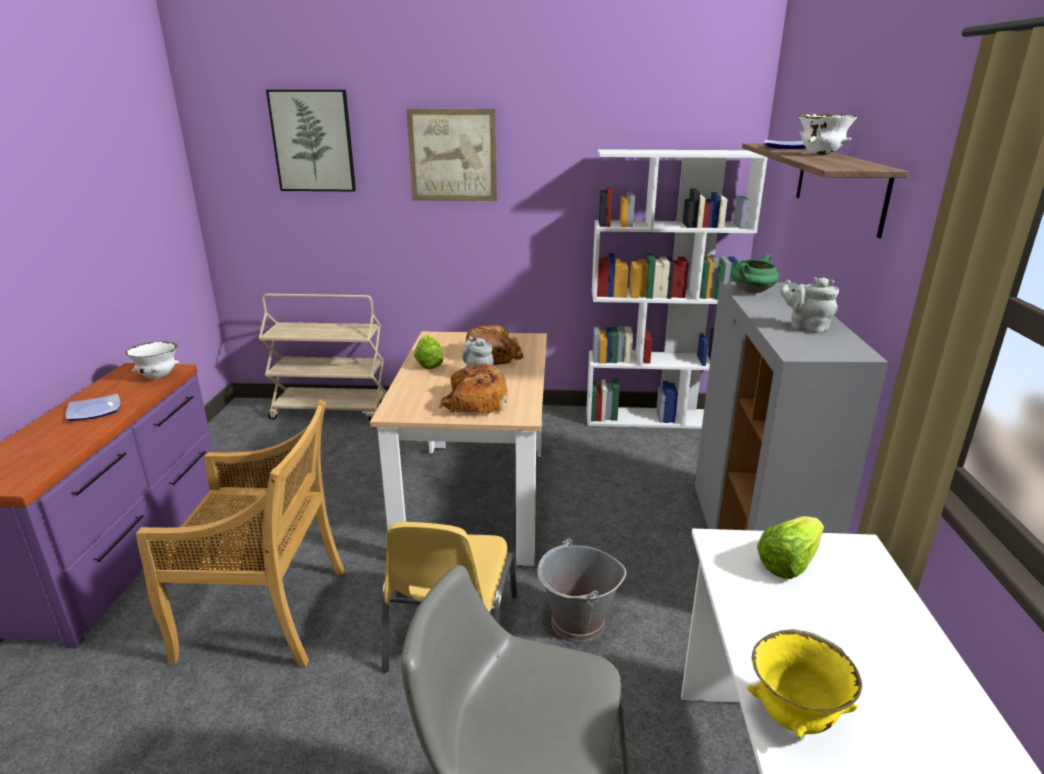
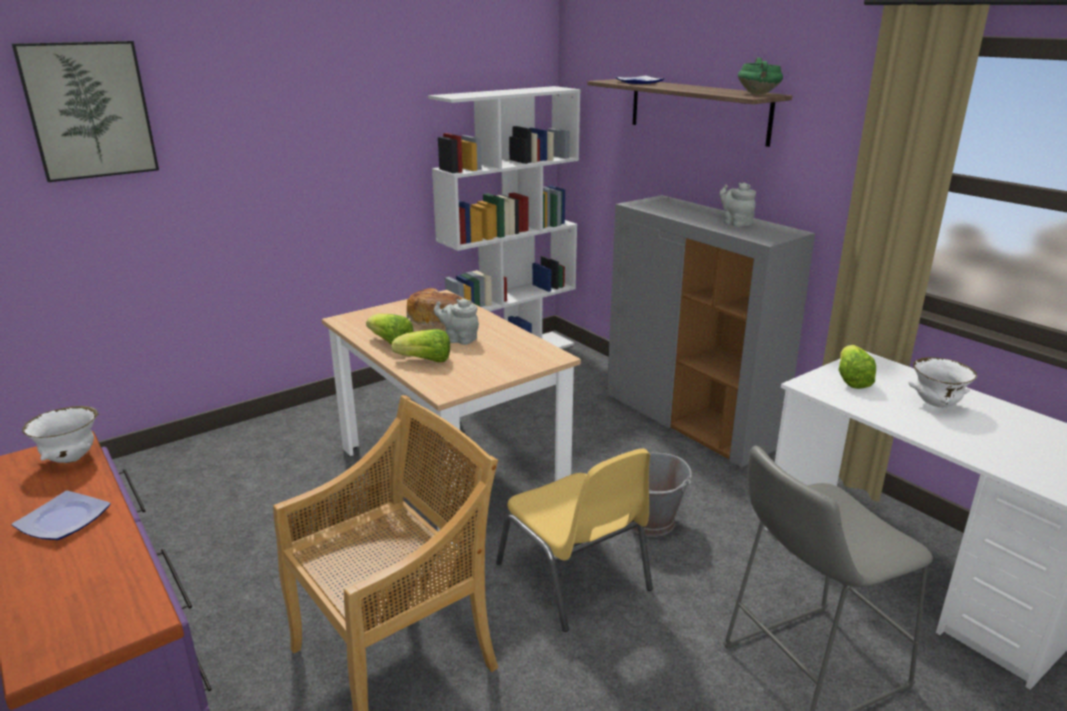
camera: 40 degrees left, 0 degrees up
beige cart [259,294,387,421] -> none
picture [406,109,497,201] -> none
bread [439,364,508,414] -> none
green cooking pot [731,255,779,294] -> green cooking pot moved to [738,58,783,94]
yellow bowl [747,629,862,739] -> none
grey teapot [780,277,839,333] -> grey teapot turned 60 degrees clockwise [719,183,756,227]
white bowl [798,114,858,155] -> white bowl moved to [908,357,977,407]
none -> lettuce [392,329,450,362]

